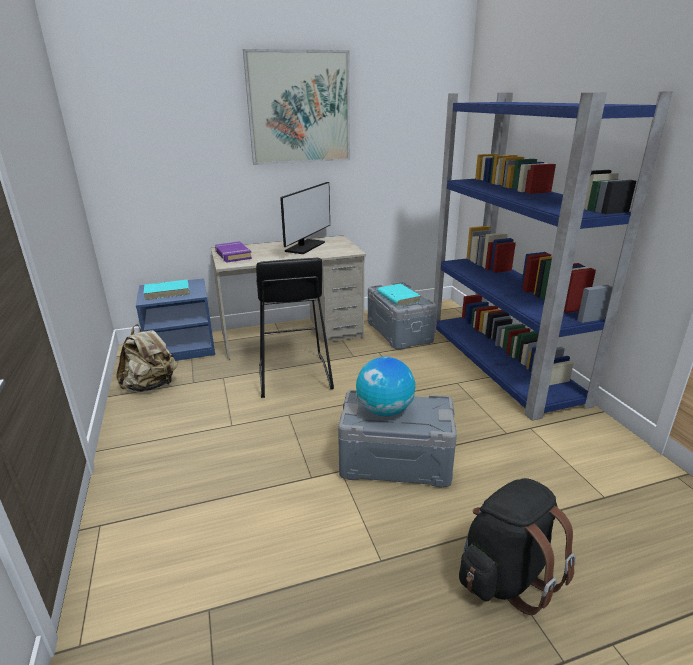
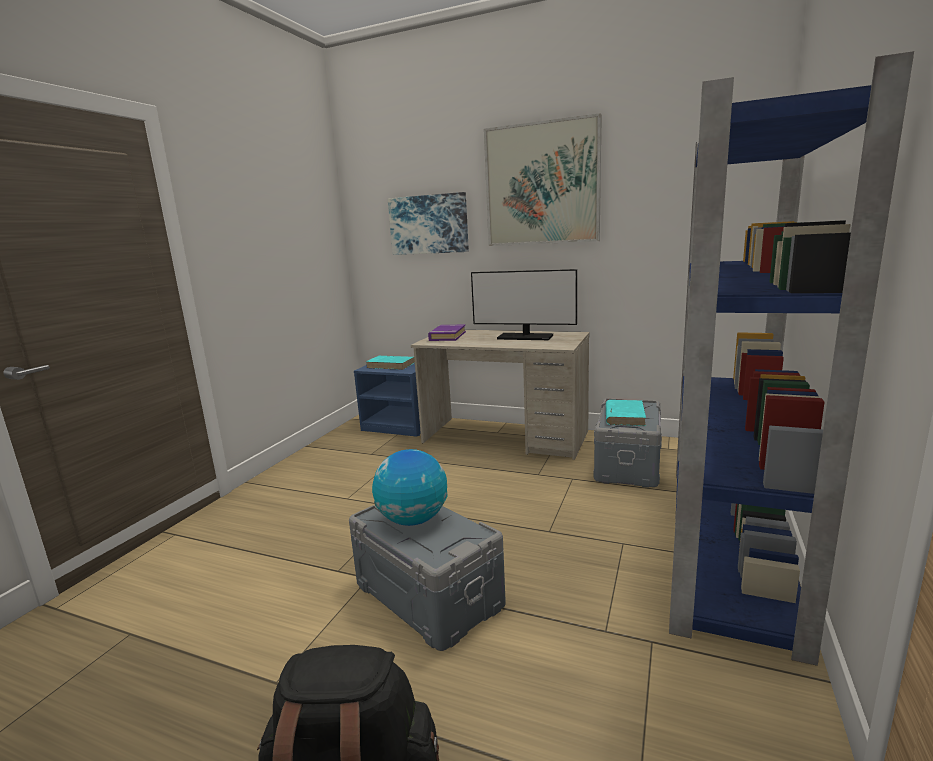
camera: 40 degrees right, 10 degrees down
beige backpack [116,324,177,392] -> none
black stool [256,258,334,398] -> none
monitor [280,182,330,254] -> monitor turned 45 degrees clockwise [471,269,577,340]
none -> picture [388,192,469,255]

